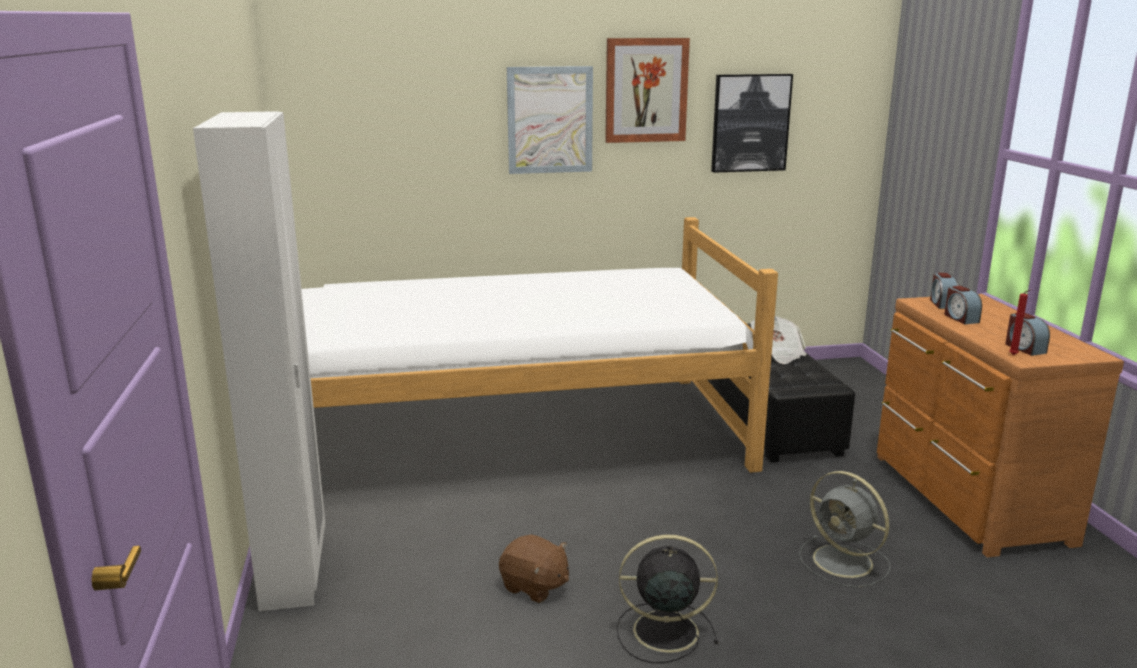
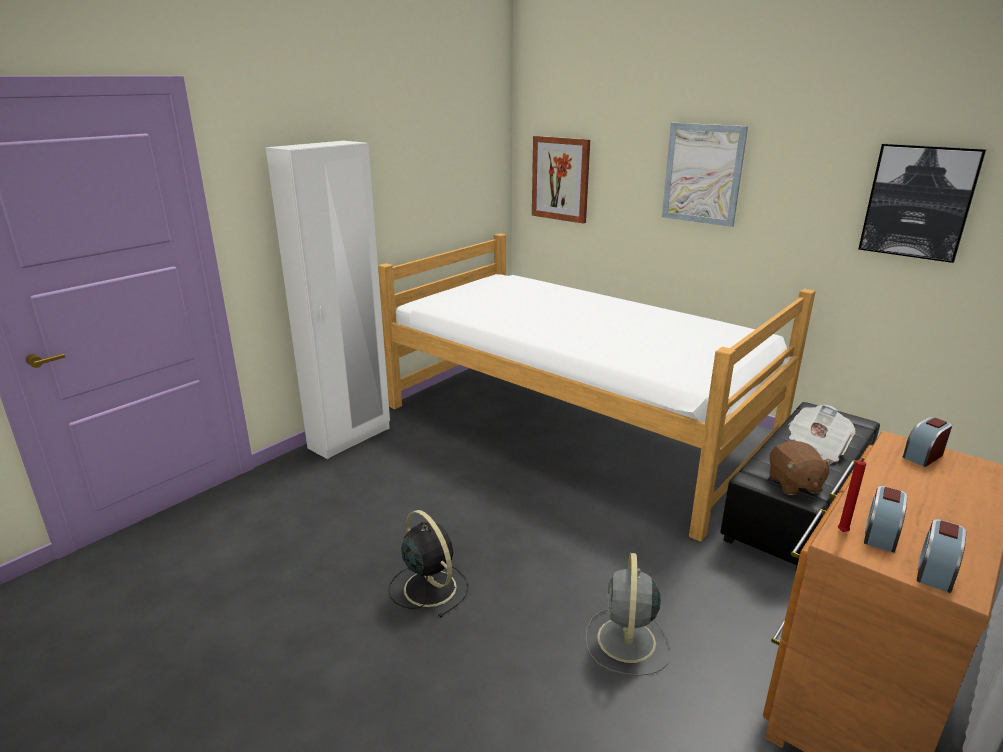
camera: 50 degrees right, 5 degrees up
brown plush toy [499,534,569,603] -> brown plush toy moved to [769,441,833,495]
picture [605,38,690,143] -> picture moved to [532,136,590,224]
alarm clock [944,286,982,324] -> alarm clock moved to [917,519,966,593]

